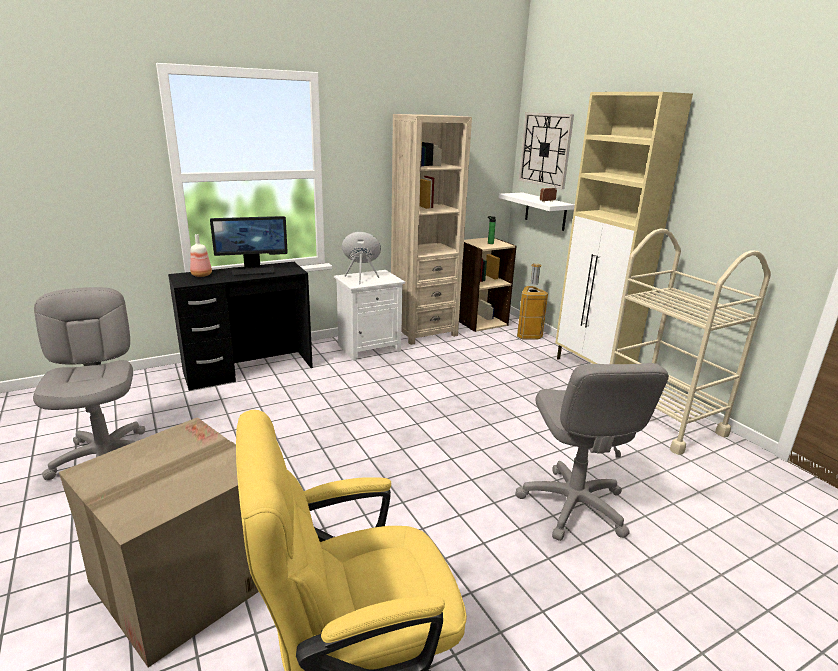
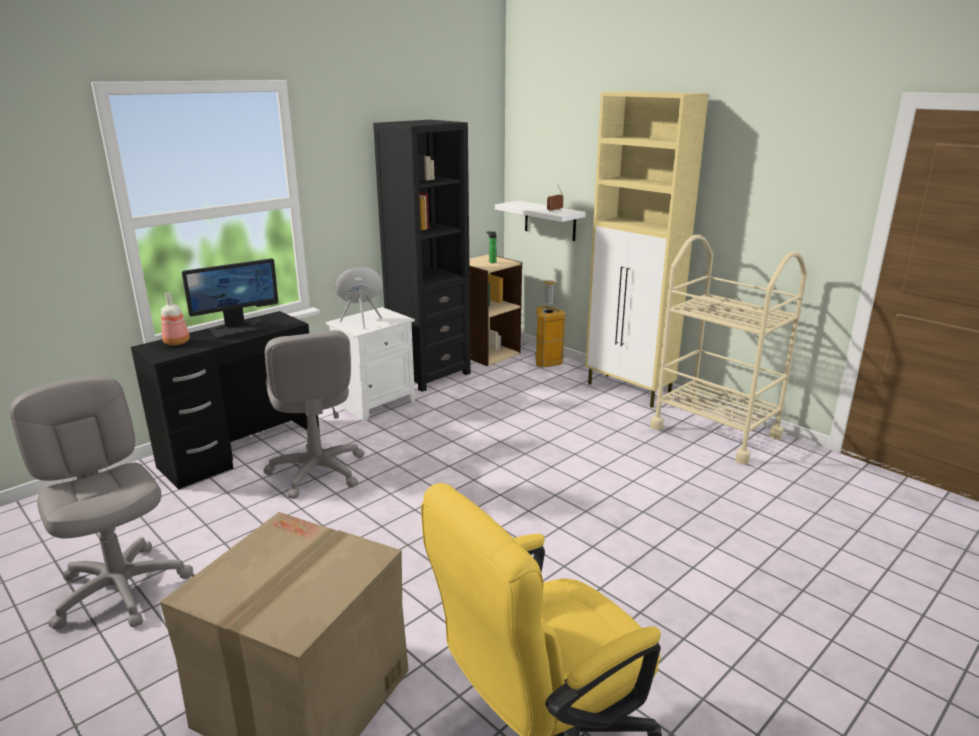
camera: 15 degrees left, 0 degrees up
beige bookcase [391,114,472,345] -> black bookcase [373,120,471,392]
grey office chair [515,363,669,541] -> grey office chair moved to [263,330,364,499]
wall clock [519,112,574,189] -> none

